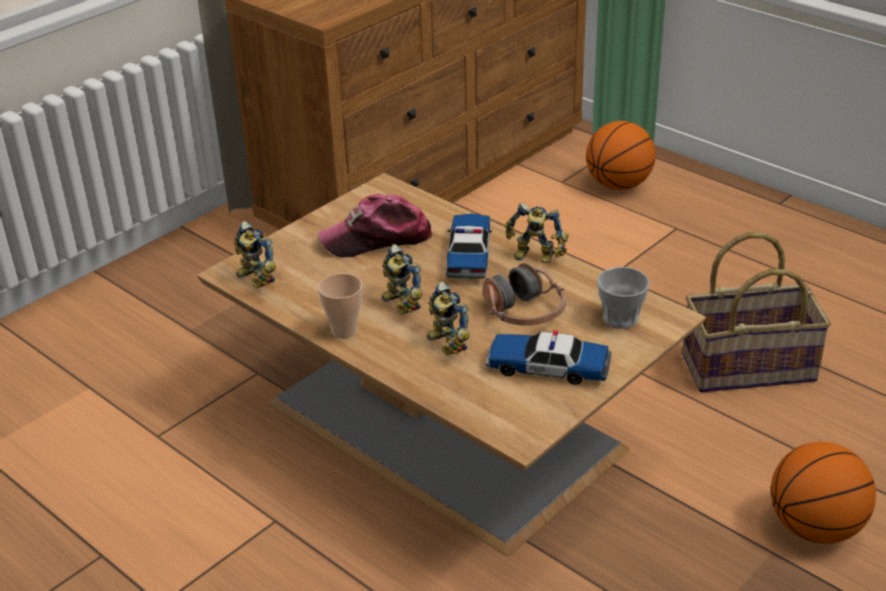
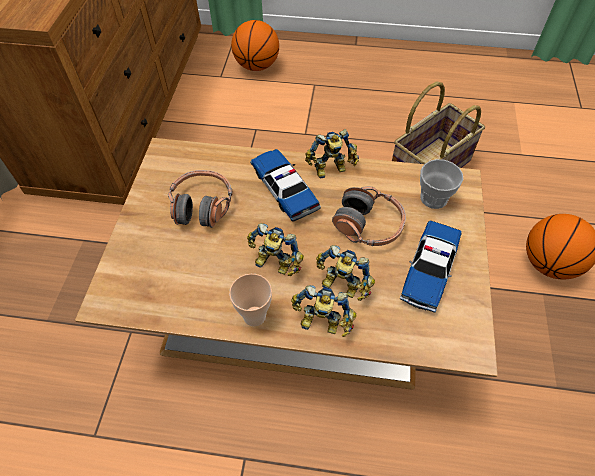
camera: 35 degrees left, 20 degrees up
toy robot [234,221,276,288] -> toy robot moved to [291,285,357,337]
cap [318,194,432,258] -> headphones [168,170,233,228]
toy car [486,330,611,385] -> toy car turned 45 degrees counterclockwise [400,221,462,313]

